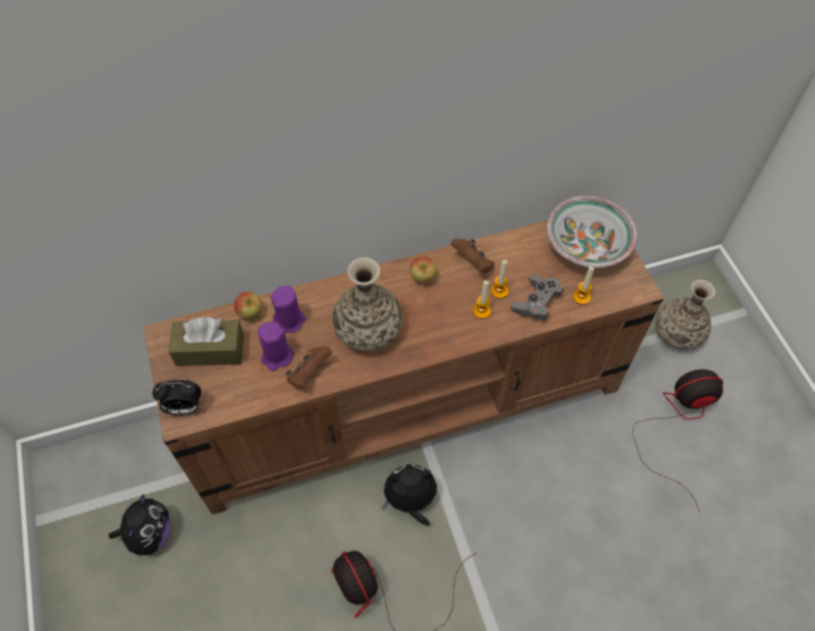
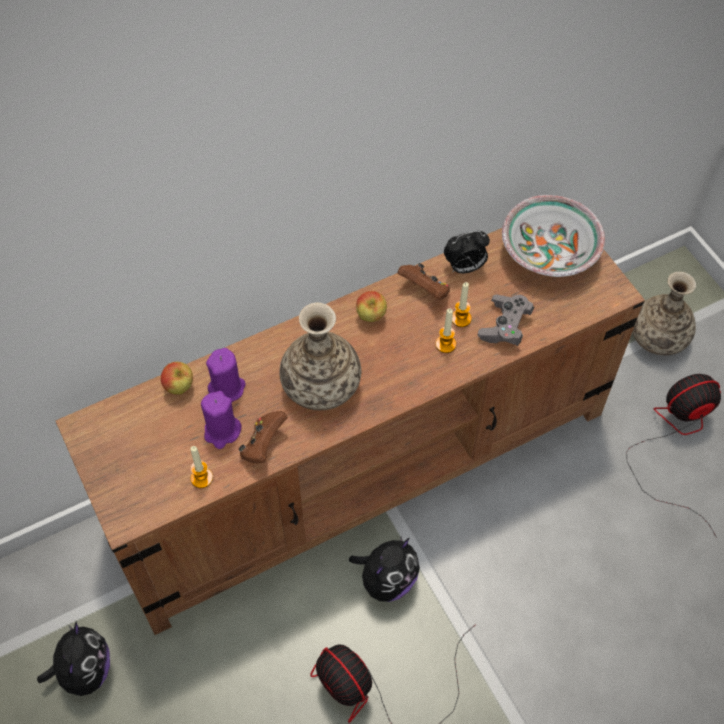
camera: 10 degrees left, 0 degrees up
alarm clock [152,380,201,415] -> alarm clock moved to [444,231,490,273]
brown tissue box [169,317,244,366] -> none
plush toy [381,464,437,526] -> plush toy turned 150 degrees clockwise [349,535,420,602]
candle [573,266,594,305] -> candle moved to [190,446,213,488]

